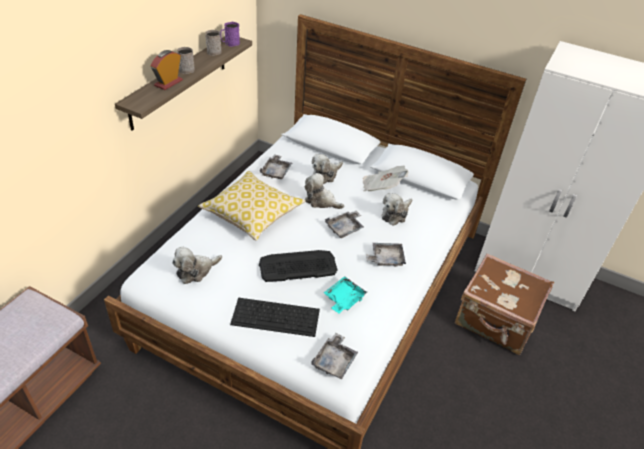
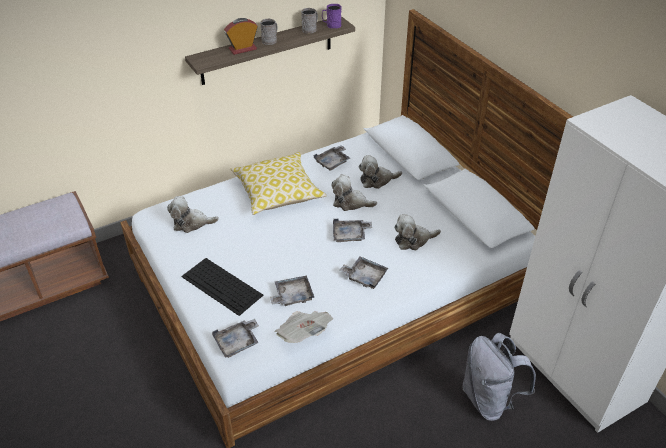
camera: 35 degrees right, 0 degrees up
keyboard [259,250,337,282] -> none
plush toy [305,173,344,209] -> plush toy turned 45 degrees counterclockwise [332,174,377,211]
turquoise tray [324,276,368,313] -> grey tray [270,275,315,306]
newspaper [363,165,409,191] -> newspaper moved to [274,311,333,343]
brown suitcase [455,253,554,355] -> grey backpack [462,333,536,421]

